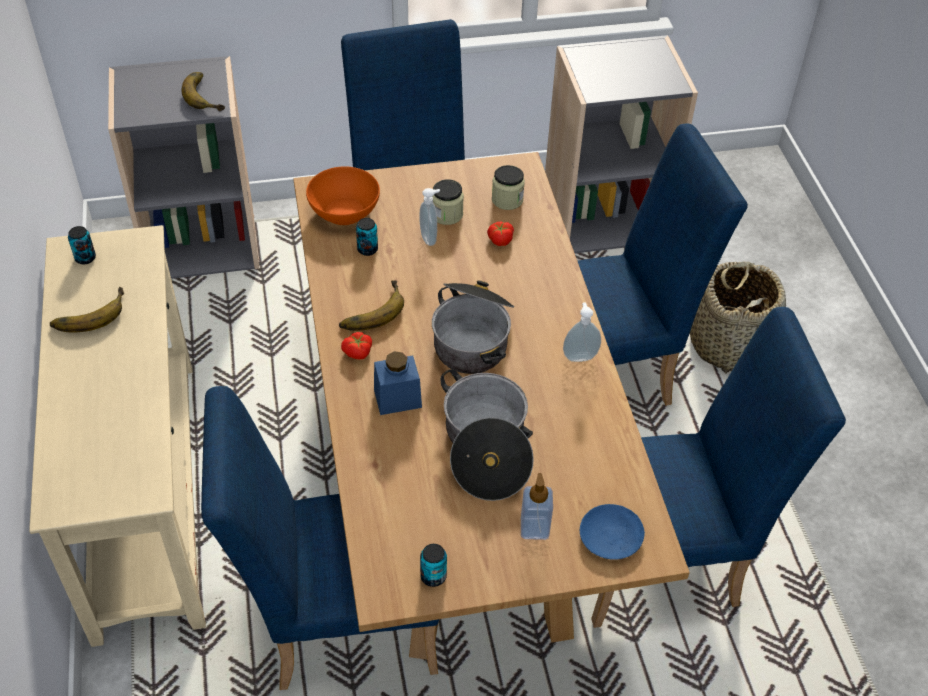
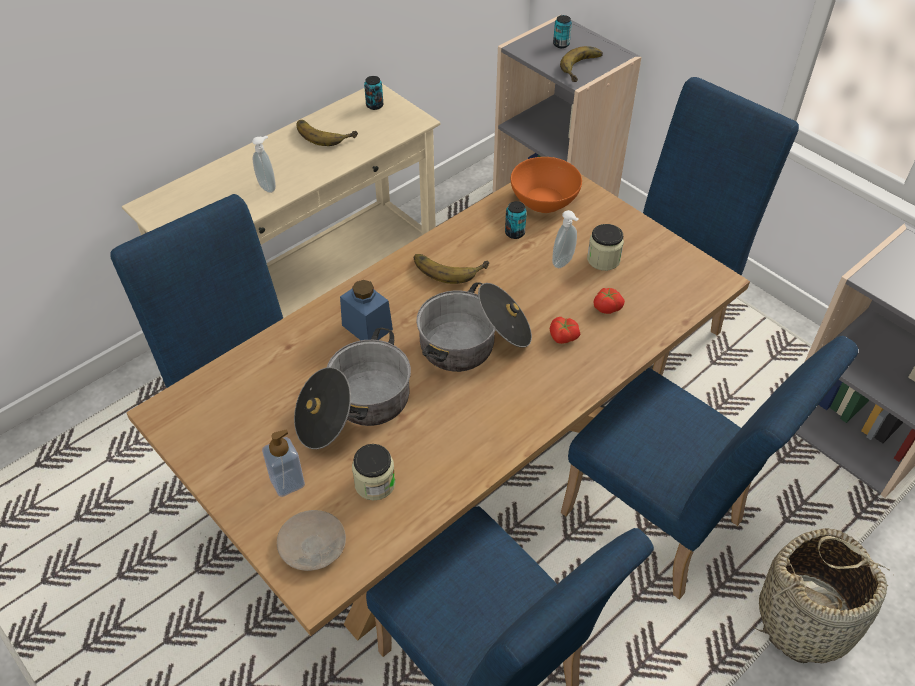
camera: 60 degrees right, 0 degrees up
tomato [341,332,372,359] -> tomato moved to [550,317,580,344]
can [420,544,447,587] -> can moved to [553,15,572,48]
jar [492,165,525,210] -> jar moved to [352,444,396,501]
soap dispenser [563,302,601,362] -> soap dispenser moved to [252,135,276,193]
blue plate [580,504,645,560] -> beige plate [277,510,346,571]

